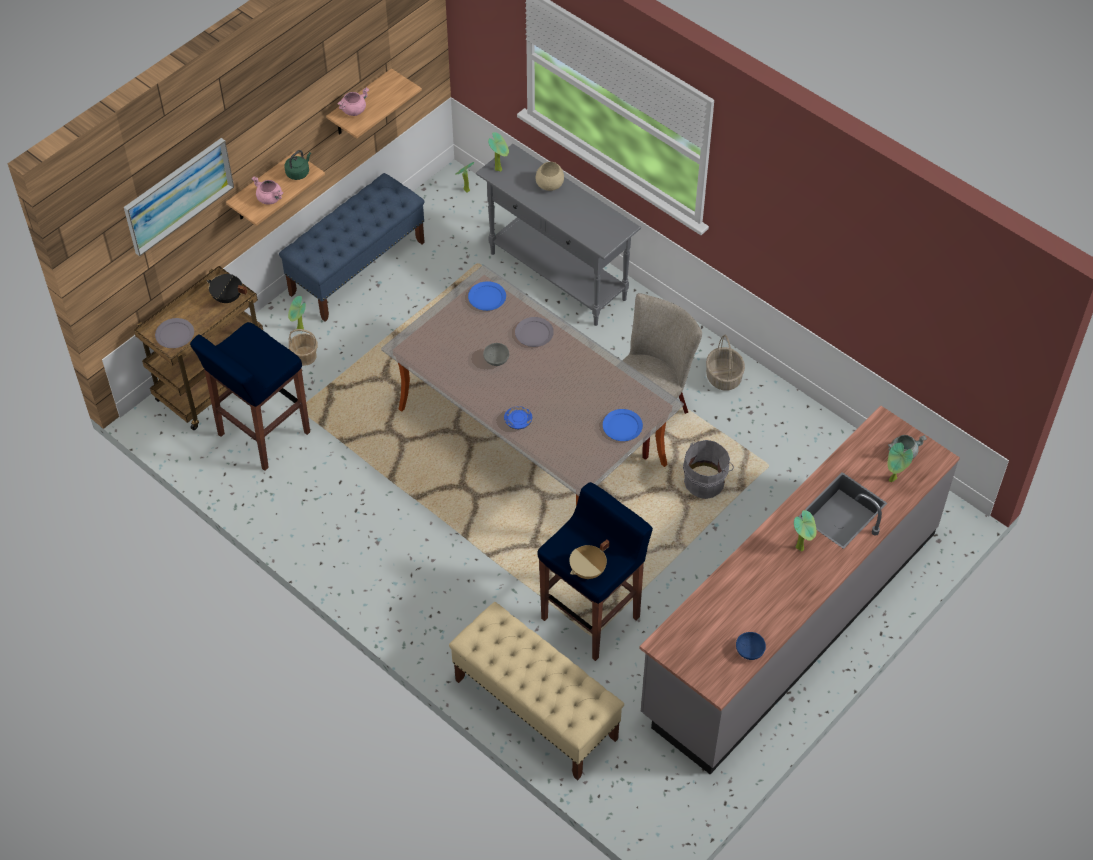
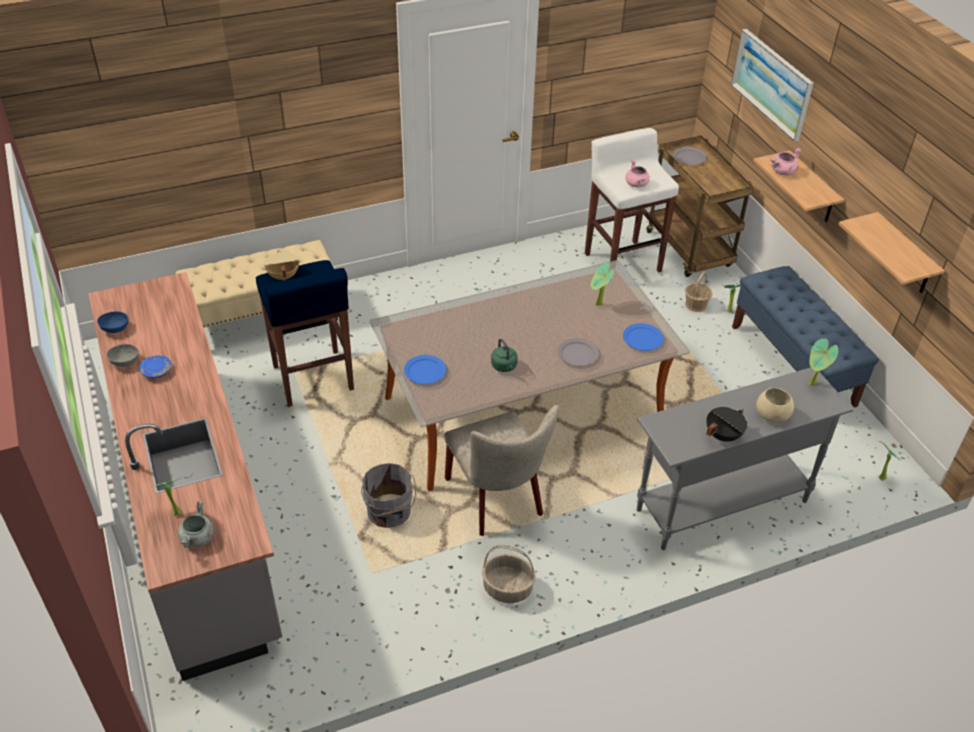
camera: 115 degrees right, 10 degrees down
blue stool [190,322,310,471] -> white stool [585,128,679,272]
black cooking pot [207,274,247,303] -> black cooking pot moved to [706,407,747,442]
green kettle [284,150,311,180] -> green kettle moved to [491,338,518,372]
pink cooking pot [337,87,369,116] -> pink cooking pot moved to [625,159,650,187]
grey bowl [483,343,509,366] -> grey bowl moved to [106,344,139,367]
blue plate [504,406,532,429] -> blue plate moved to [139,355,172,378]
potted plant [794,510,817,552] -> potted plant moved to [591,263,614,305]

